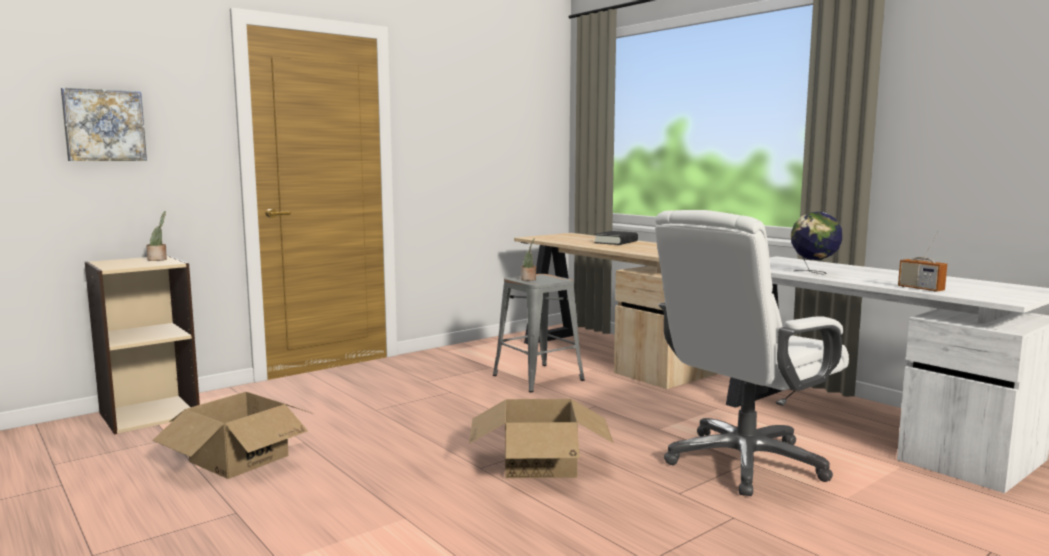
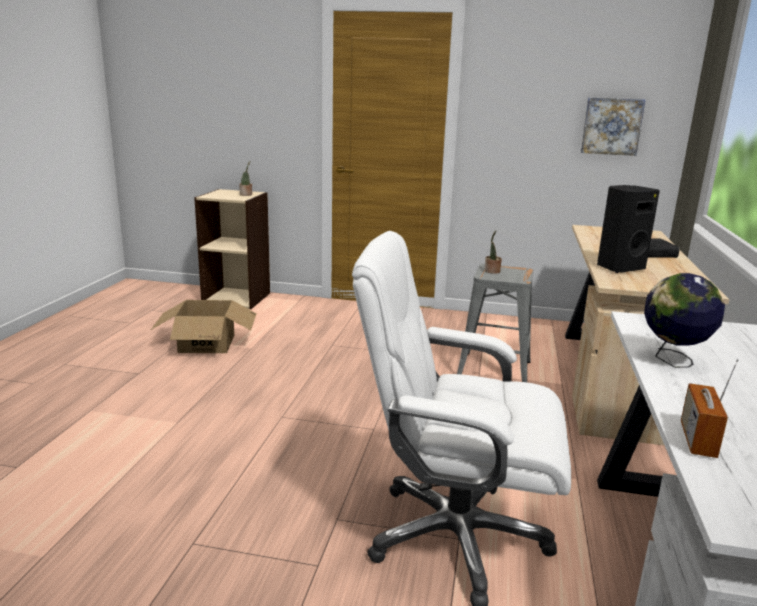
camera: 50 degrees right, 10 degrees up
picture [61,88,147,161] -> picture moved to [581,97,645,156]
cardboard box [469,399,613,478] -> none
none -> black speaker [597,185,660,273]

